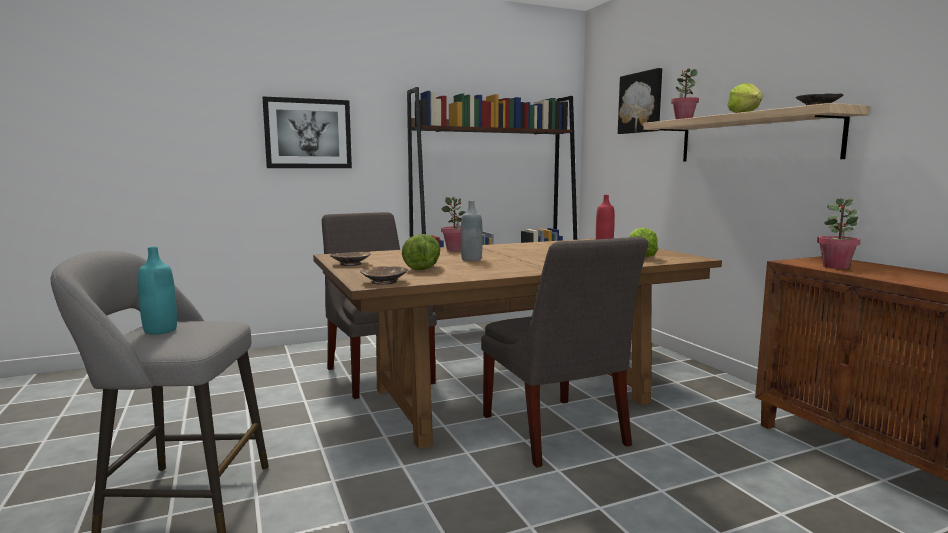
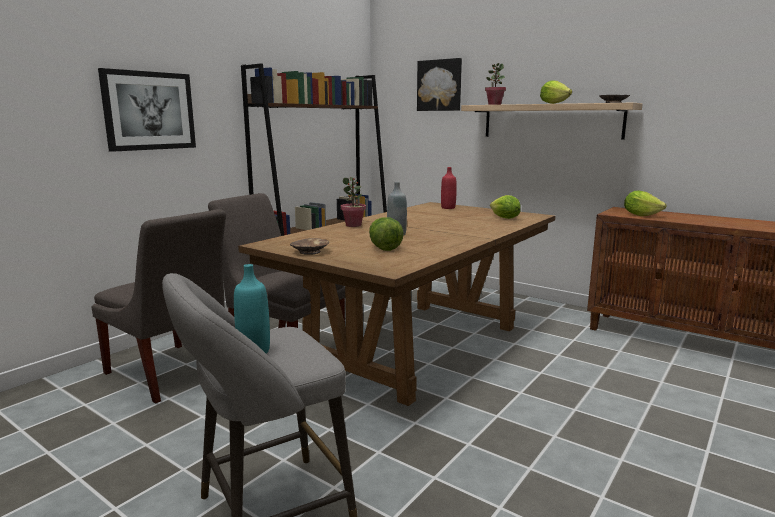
camera: 30 degrees left, 5 degrees up
brown bowl [360,266,408,285] -> none
grey chair [481,237,648,467] -> grey chair moved to [91,209,226,403]
potted plant [817,197,861,269] -> lettuce [624,191,666,216]

